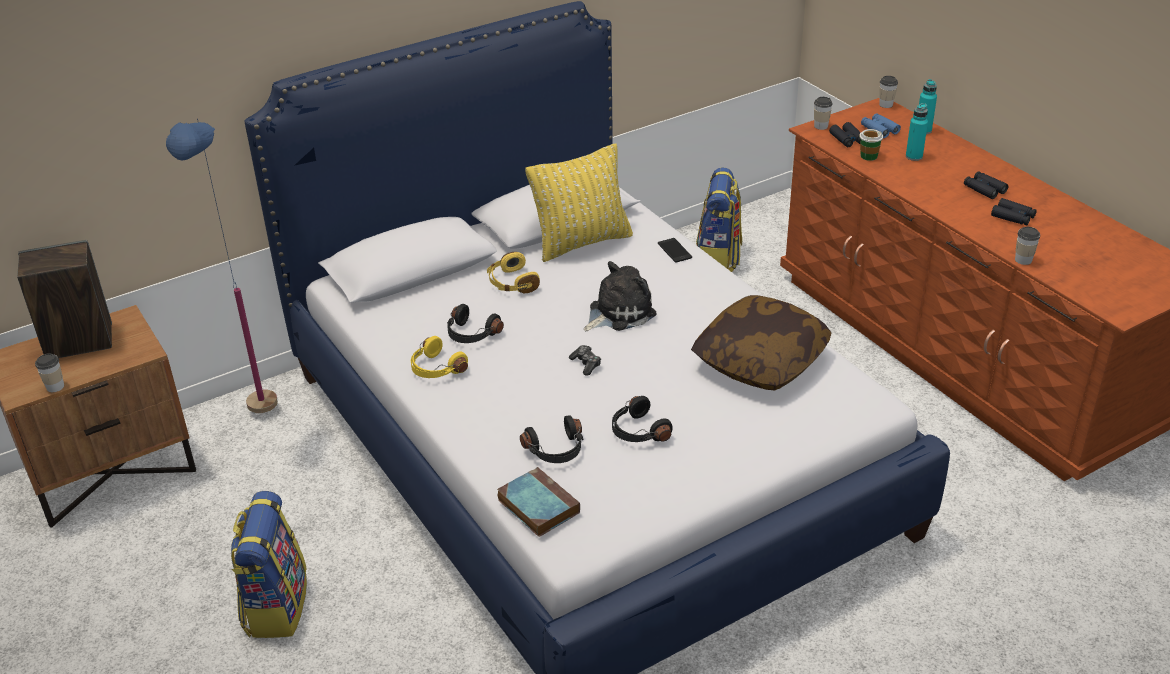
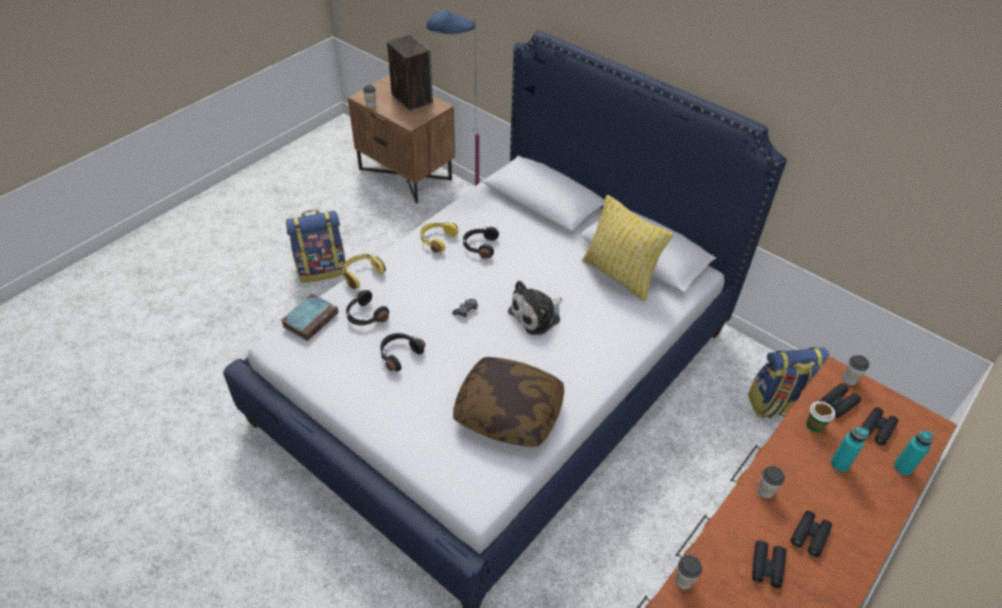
camera: 70 degrees right, 10 degrees up
yellow headphones [487,252,540,293] -> yellow headphones moved to [341,254,386,289]
plush toy [584,261,656,331] -> plush toy turned 105 degrees clockwise [508,281,562,335]
phone [658,238,692,263] -> none
blue binoculars [861,113,901,138] -> black binoculars [861,407,899,445]
cup [879,76,898,108] -> cup moved to [758,466,785,499]

